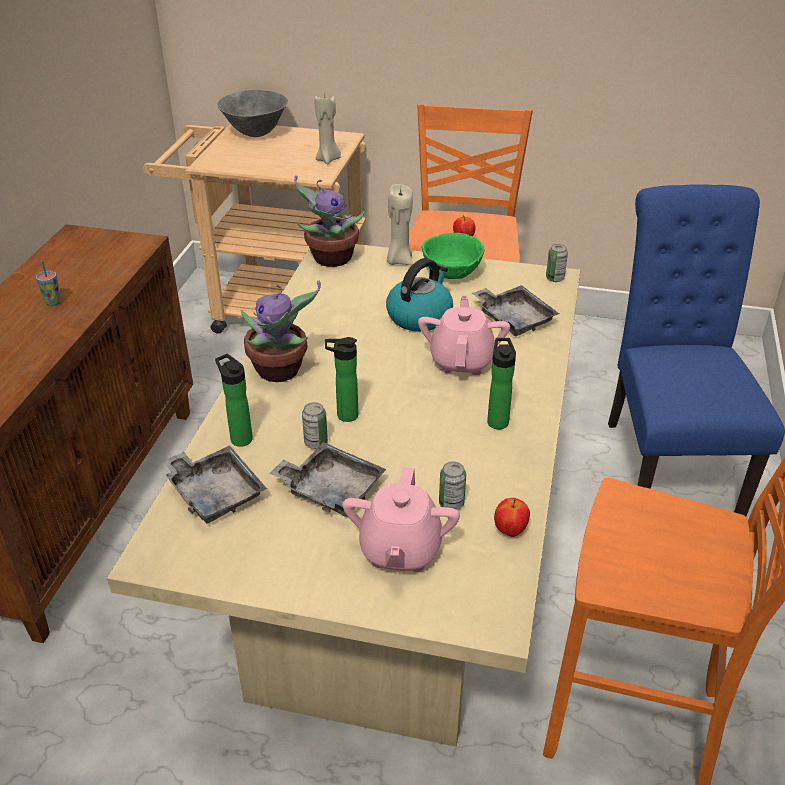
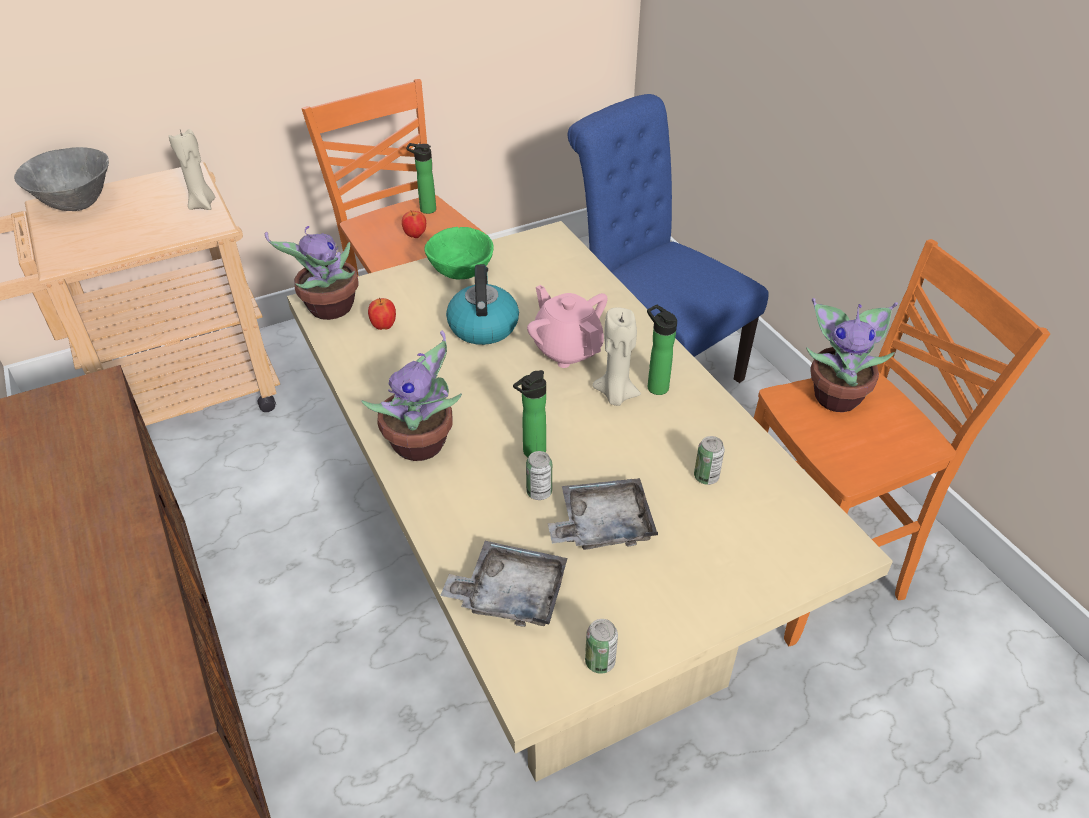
camera: 40 degrees left, 5 degrees up
cup [36,261,61,306] -> none
bottle [215,354,253,447] -> bottle moved to [406,143,436,214]
pink teapot [343,467,460,572] -> none
beige candle [387,184,413,265] -> beige candle moved to [592,307,641,406]
grey tray [472,285,559,336] -> none
apple [494,498,530,537] -> apple moved to [368,298,396,330]
can [546,244,568,282] -> can moved to [585,619,618,674]
none -> potted plant [806,298,898,412]

